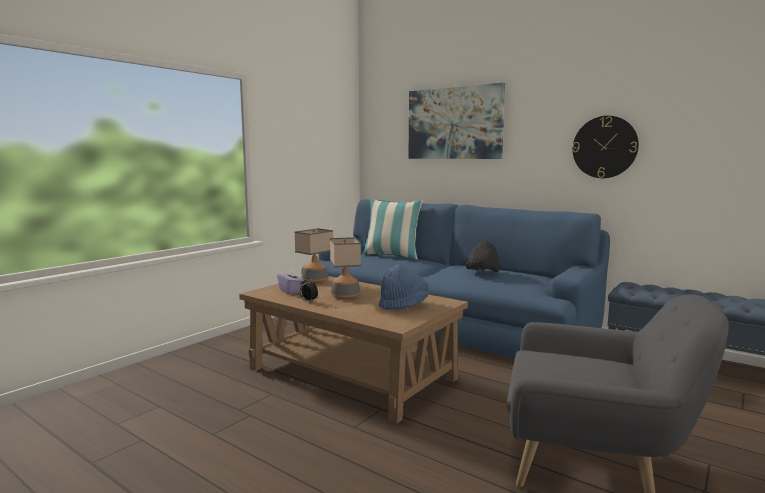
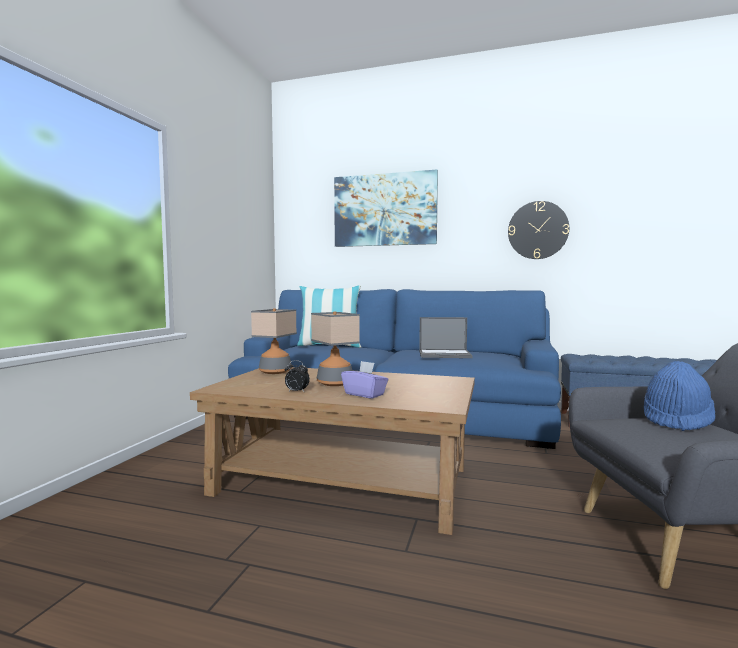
camera: 20 degrees left, 5 degrees down
purple tissue box [277,267,304,294] -> purple tissue box moved to [341,361,389,399]
blue hat [379,264,429,310] -> blue hat moved to [644,361,715,431]
black hat [465,240,499,272] -> laptop [419,317,473,358]

